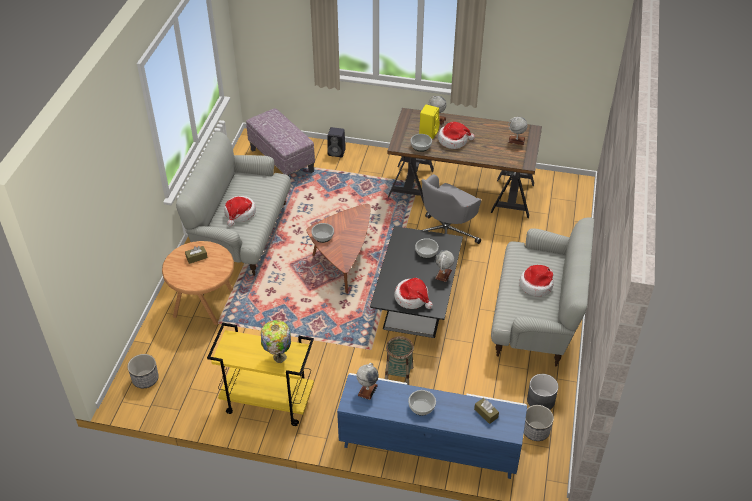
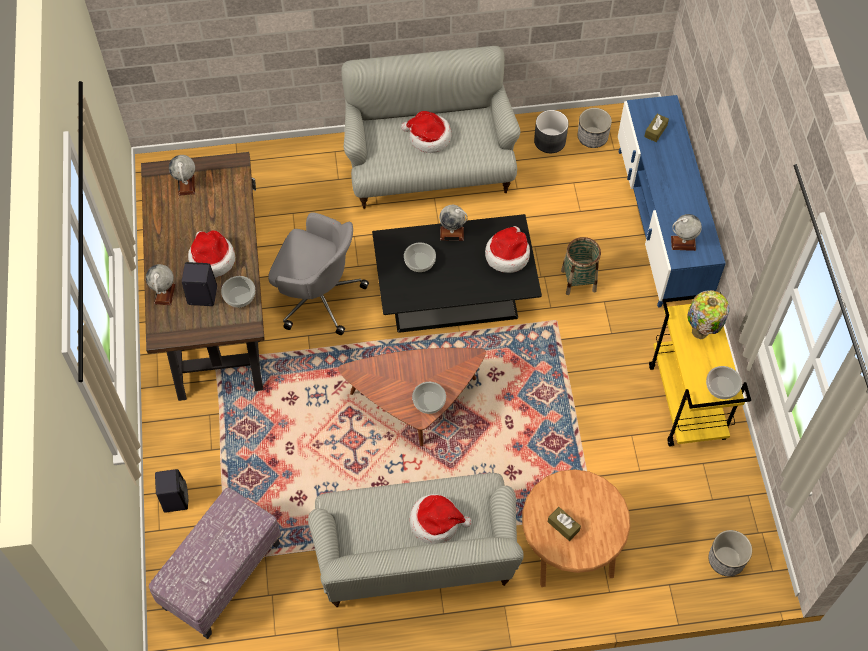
camera: 110 degrees left, 15 degrees up
bowl [408,390,436,416] -> bowl moved to [706,366,742,399]
yellow speaker [419,105,440,139] -> black speaker [182,262,217,306]

